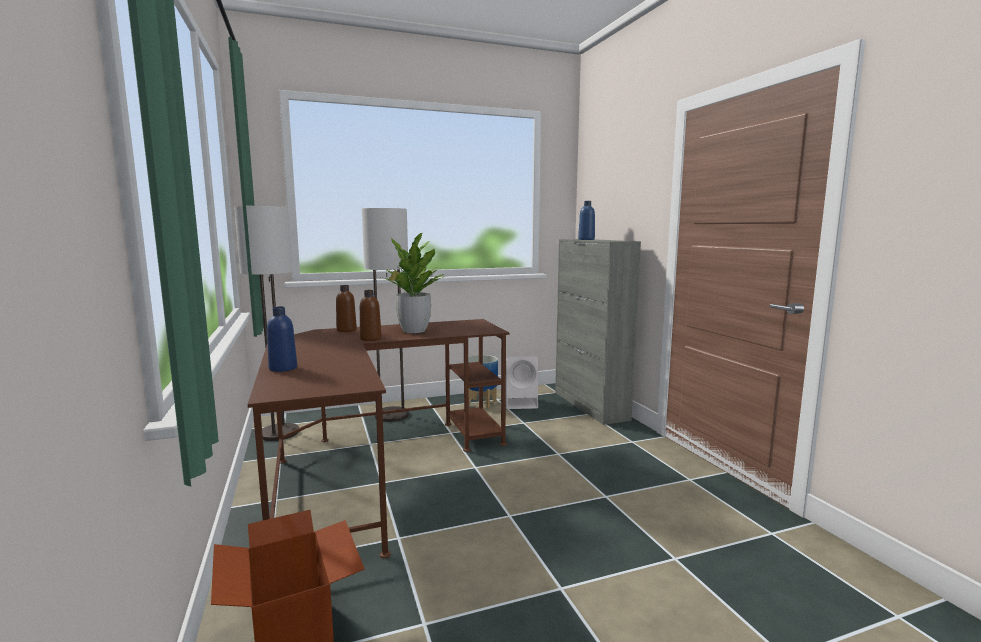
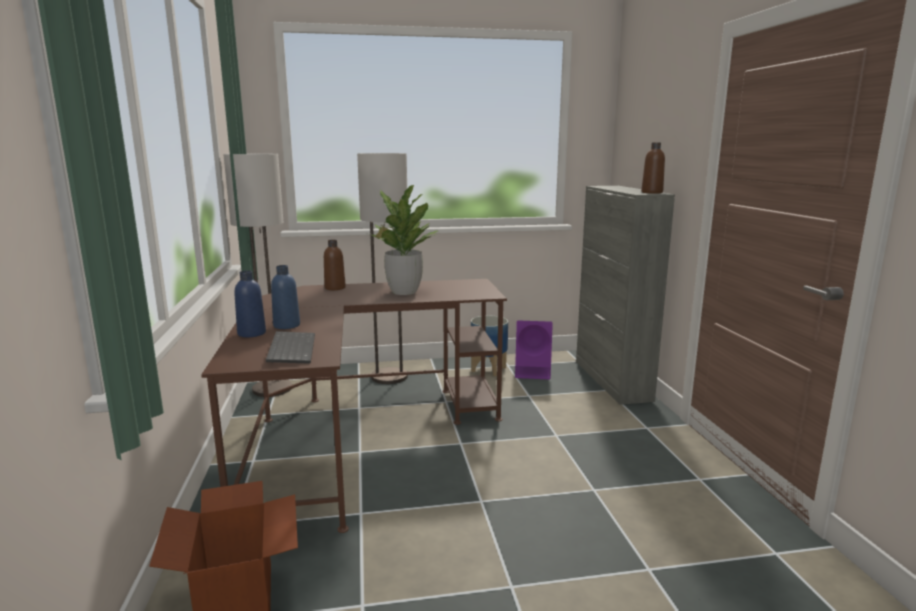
camera: 10 degrees right, 5 degrees up
brown bottle [360,290,382,341] -> brown bottle moved to [641,142,665,193]
white speaker [506,357,538,409] -> purple speaker [515,321,553,380]
blue bottle [578,201,595,240] -> blue bottle moved to [271,265,300,329]
none -> keyboard [266,331,315,364]

